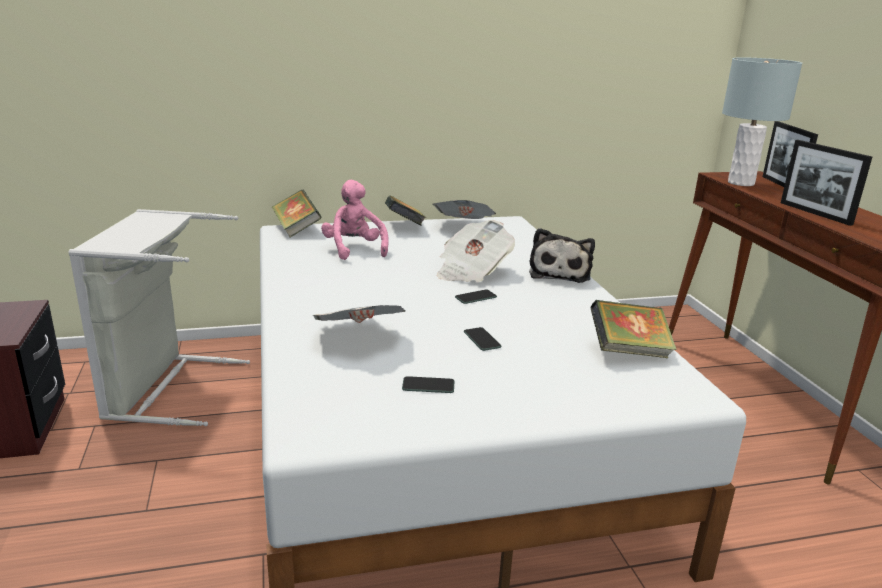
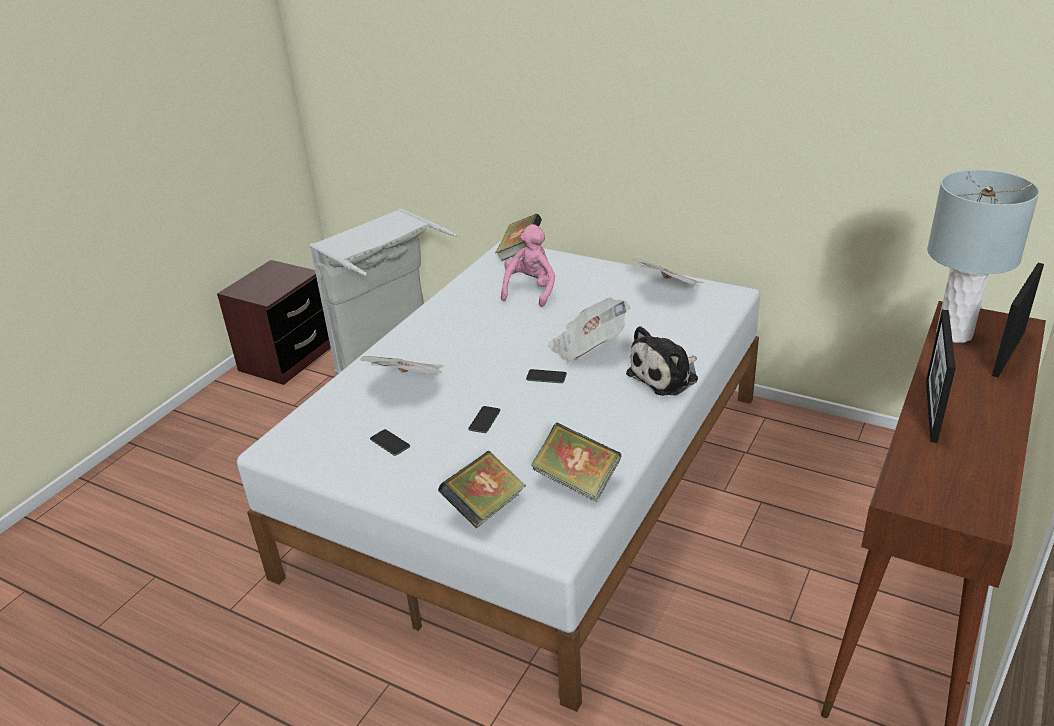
camera: 45 degrees right, 10 degrees up
book [385,196,426,225] -> book moved to [438,451,526,528]

